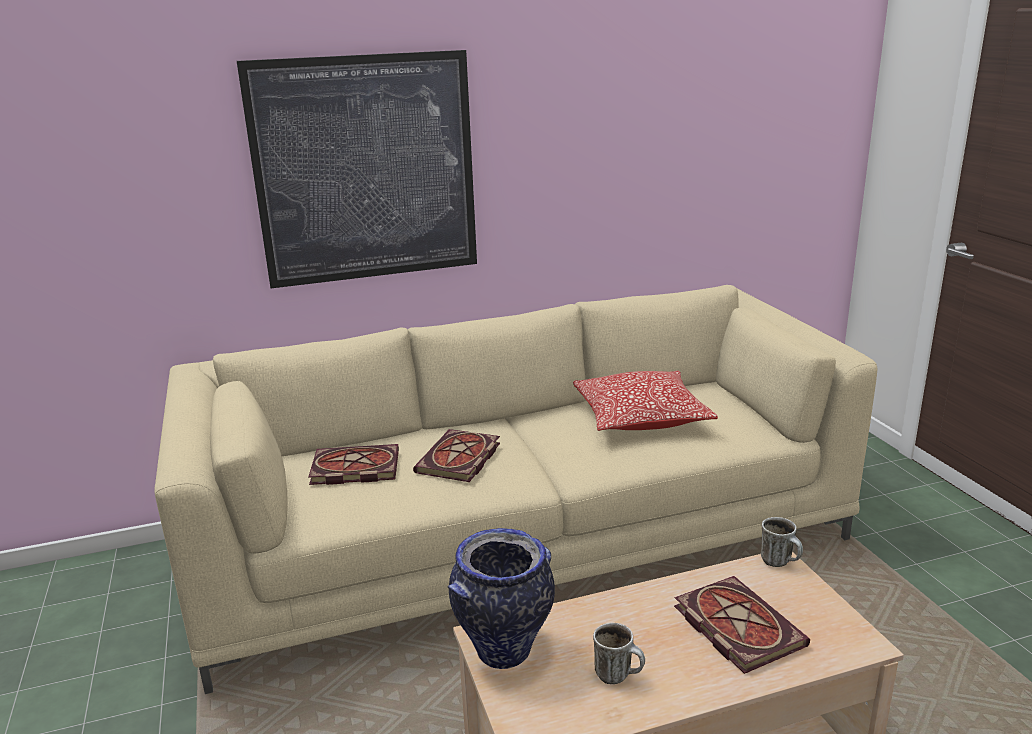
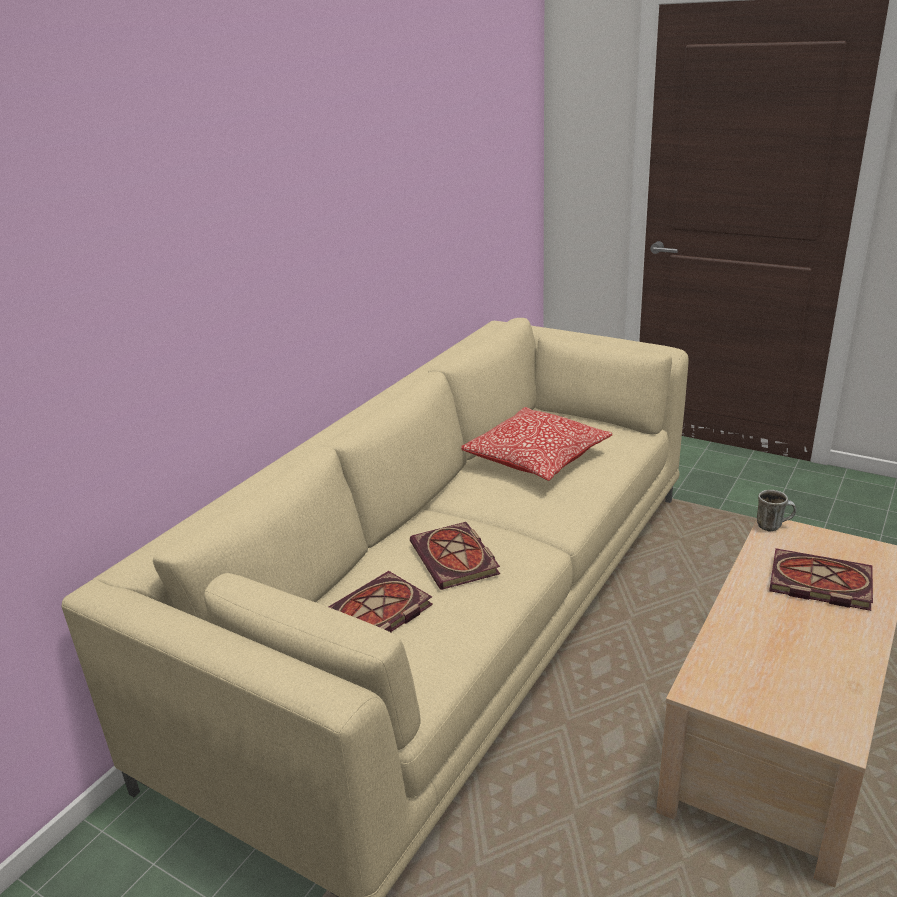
camera: 40 degrees left, 5 degrees up
picture [237,50,477,288] -> none
vase [448,528,555,669] -> none
mug [593,623,645,684] -> none

